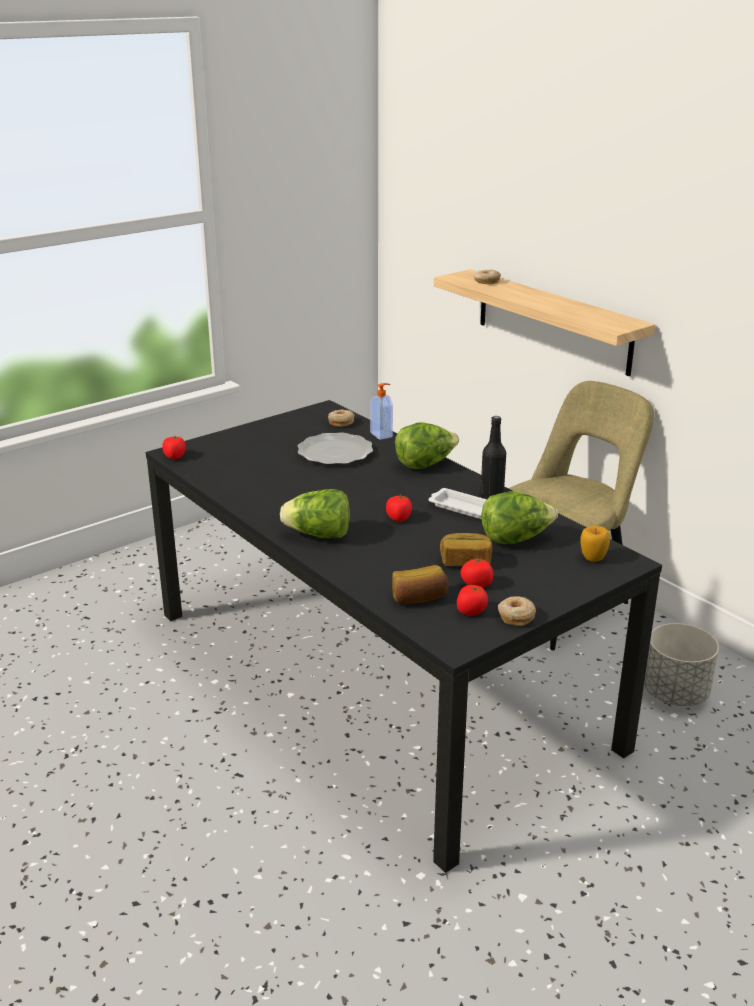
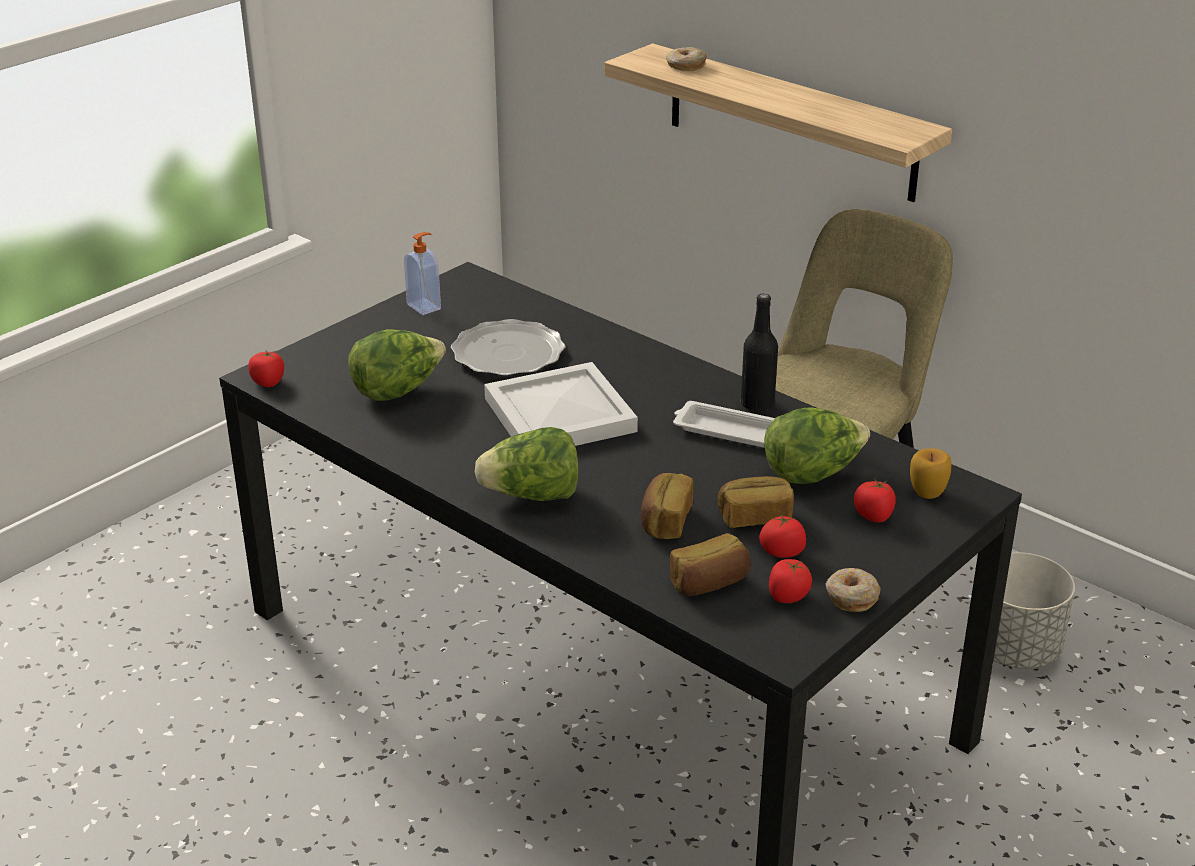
camera: 10 degrees left, 5 degrees up
donut [328,409,355,427] -> none
soap dispenser [370,383,393,440] -> soap dispenser moved to [404,232,441,315]
tomato [386,494,412,522] -> tomato moved to [854,479,896,522]
lettuce [395,422,459,469] -> lettuce moved to [348,329,446,401]
none -> white tray [484,362,638,446]
none -> bread [641,473,693,539]

